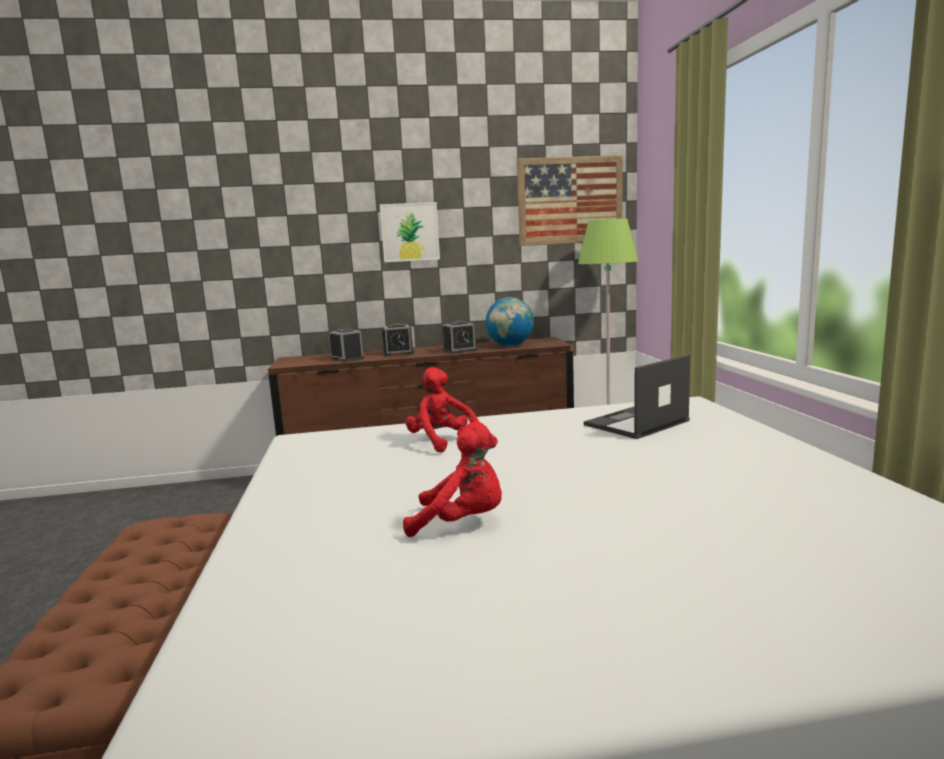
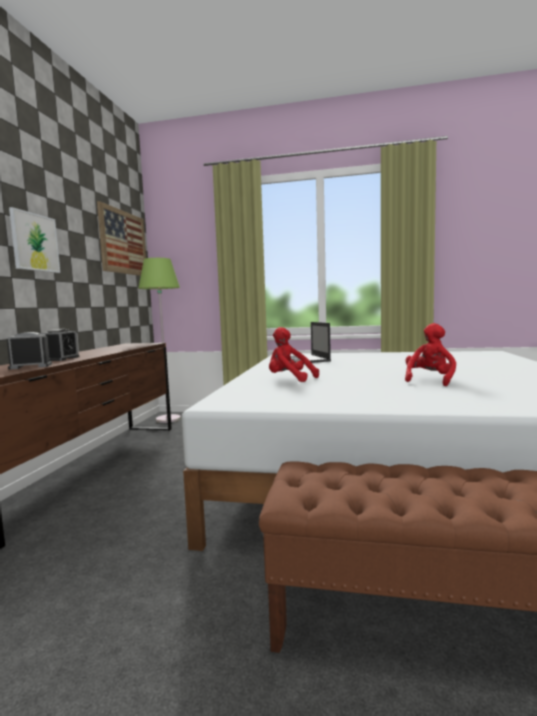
camera: 70 degrees left, 5 degrees down
red plush toy [405,367,479,453] -> red plush toy turned 45 degrees clockwise [269,327,319,382]
alarm clock [443,320,478,354] -> none
globe [485,297,534,346] -> none

